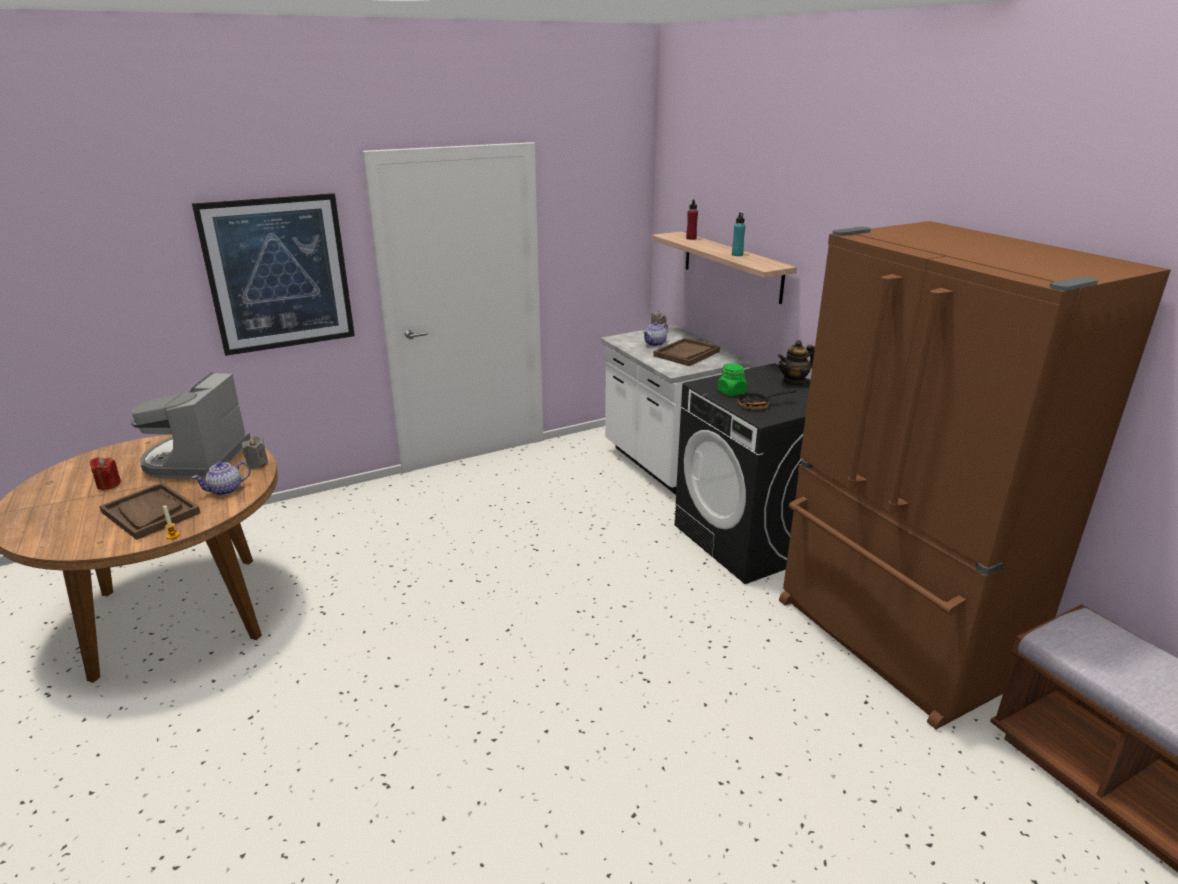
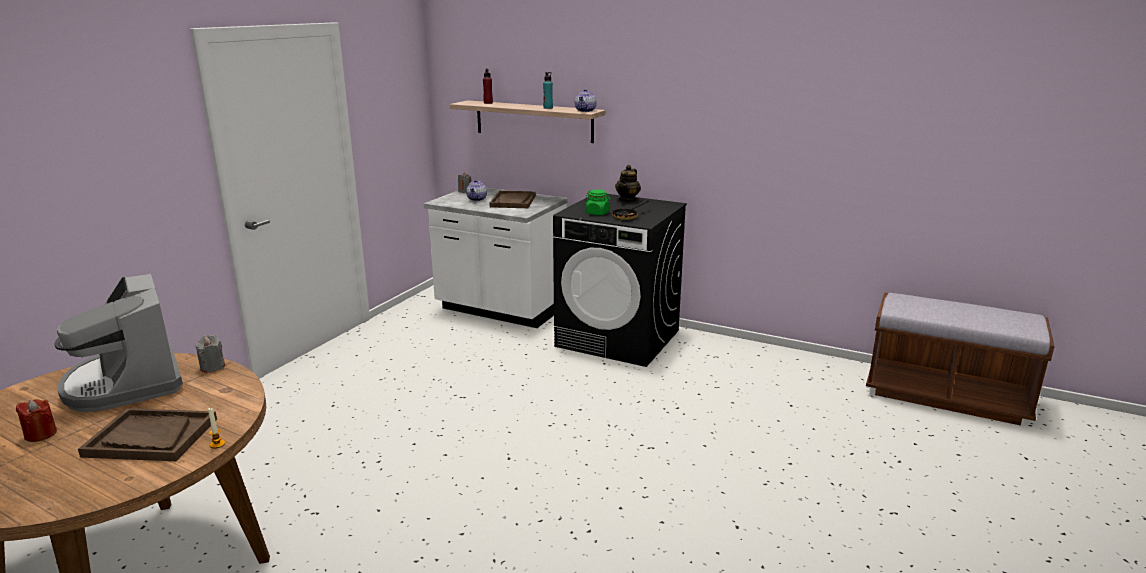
camera: 35 degrees left, 5 degrees down
picture [192,193,355,356] -> none
teapot [192,461,251,495] -> teapot moved to [575,89,597,112]
brown fridge [779,221,1171,729] -> none

